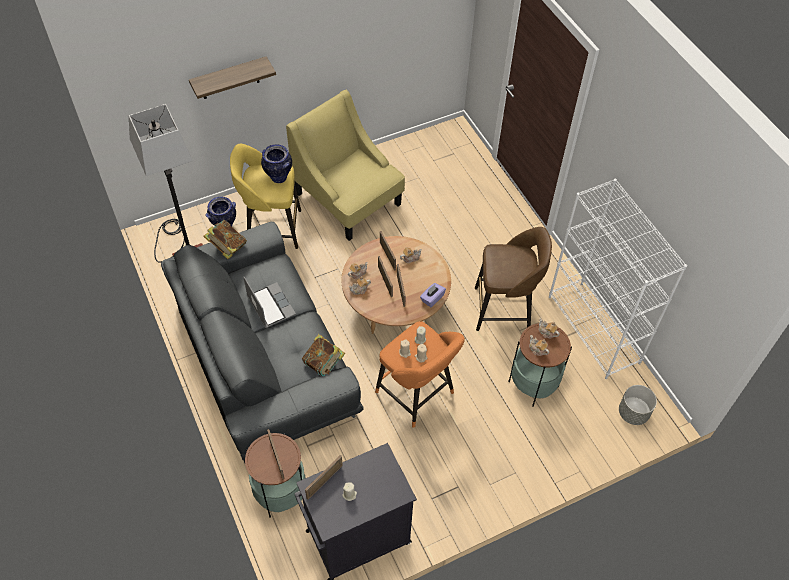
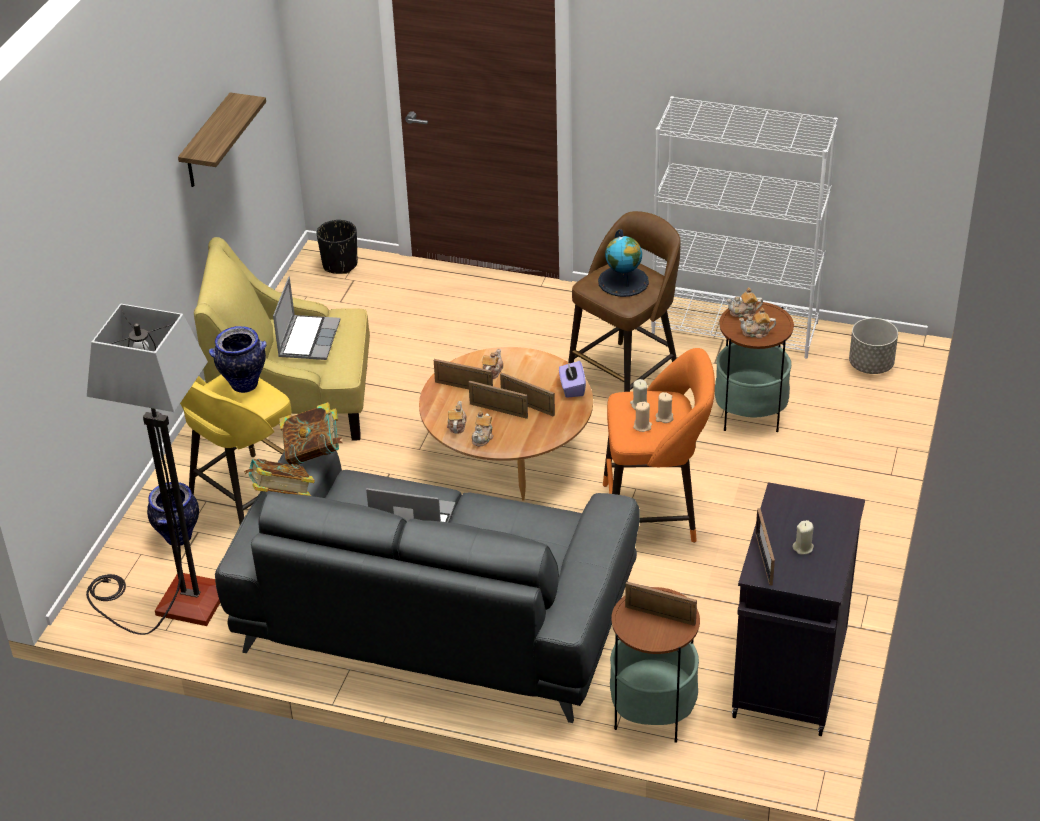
camera: 45 degrees left, 15 degrees down
shelf [189,56,276,99] -> shelf moved to [178,92,266,187]
book [302,334,345,376] -> book moved to [279,402,342,465]
none -> laptop [273,277,341,360]
none -> black planter [316,220,358,274]
none -> globe [598,229,649,297]

